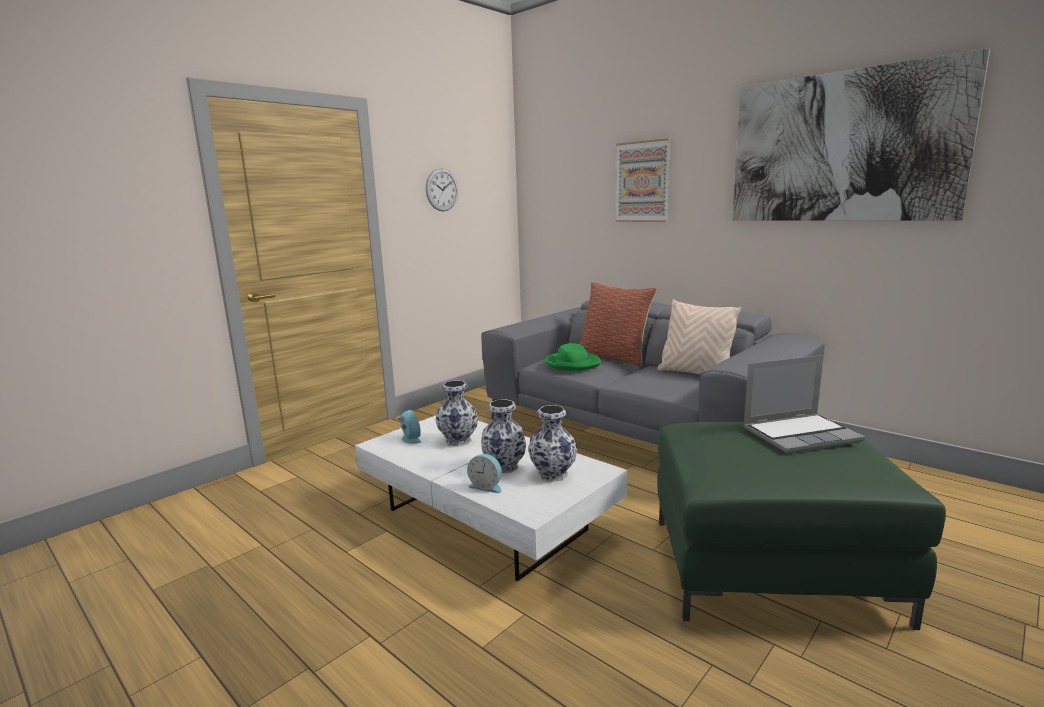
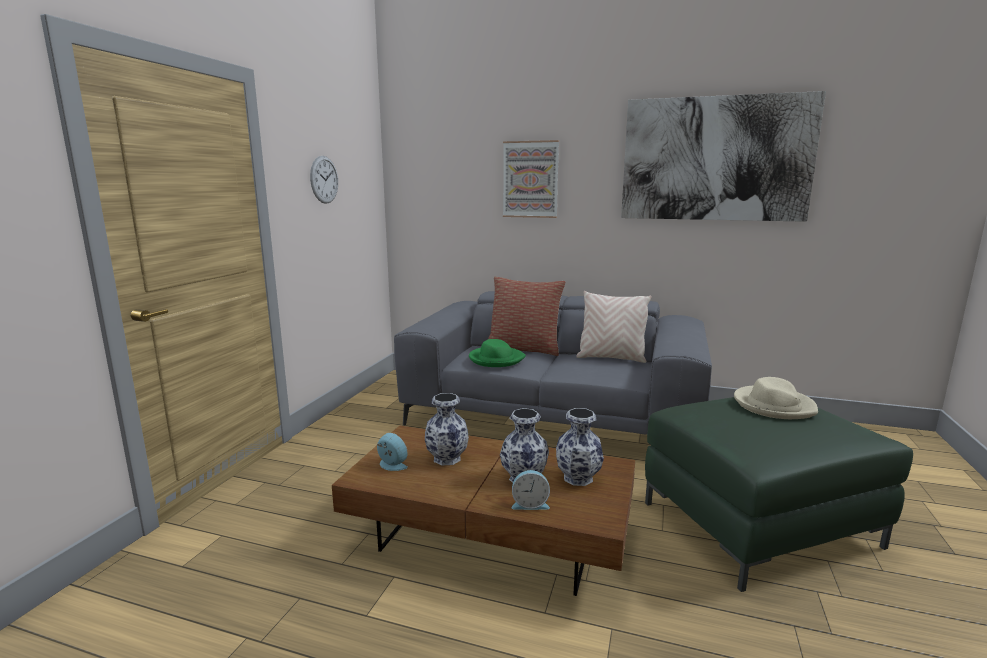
camera: 25 degrees left, 0 degrees up
white coffee table [355,415,627,581] -> brown coffee table [332,425,635,596]
laptop [743,355,865,454] -> beige hat [734,377,818,419]

